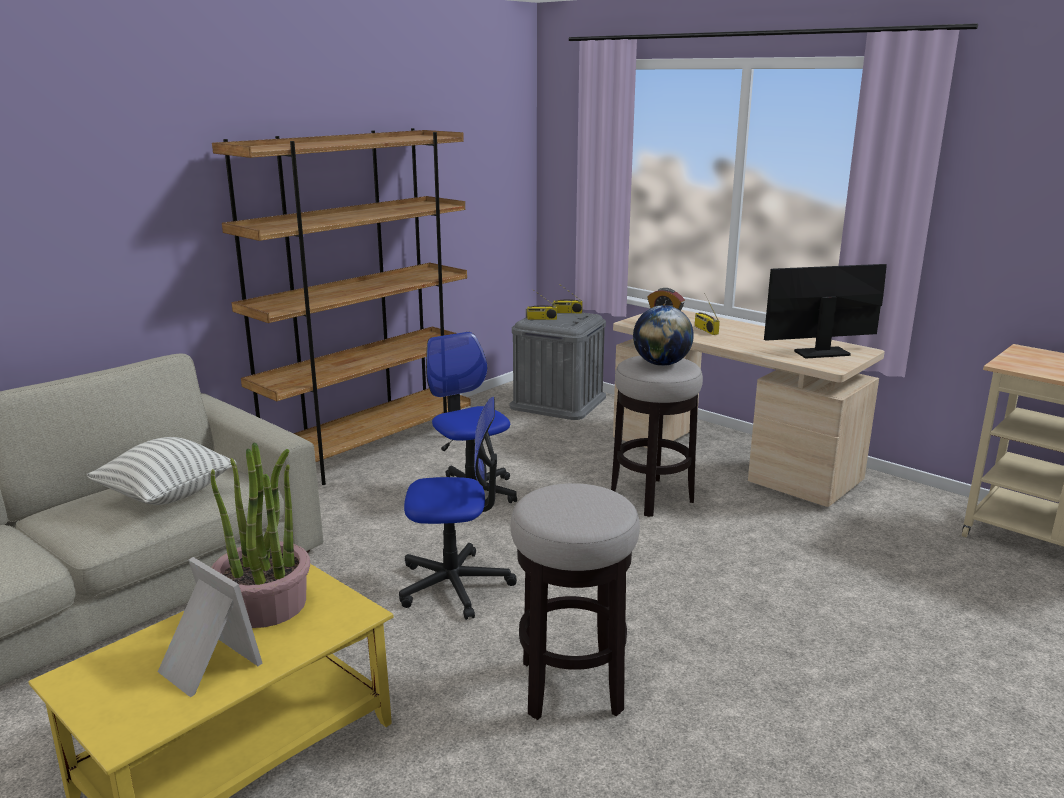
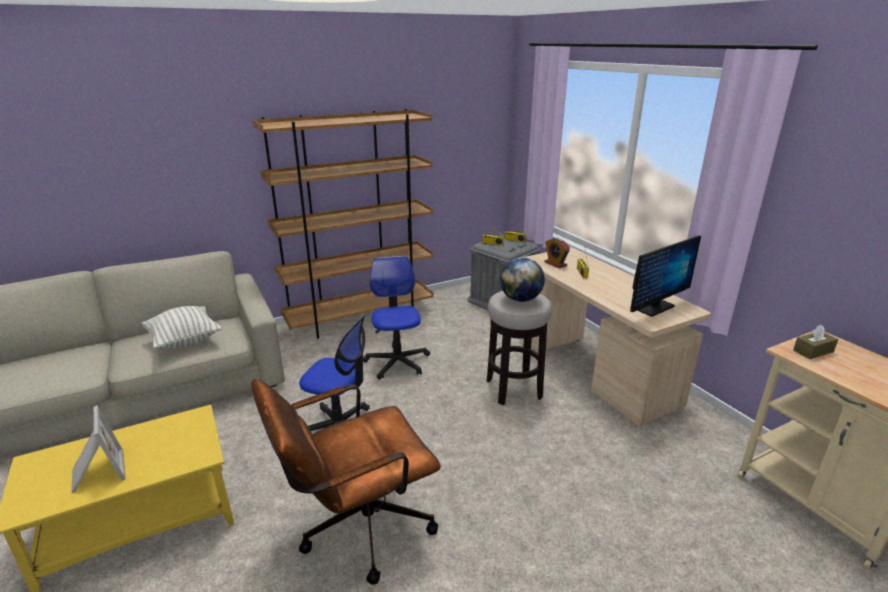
camera: 20 degrees right, 5 degrees up
potted plant [211,442,310,628] -> none
stool [510,483,640,720] -> brown office chair [251,379,441,585]
monitor [764,264,887,358] -> monitor turned 135 degrees clockwise [630,235,701,317]
none -> brown tissue box [793,325,838,359]

